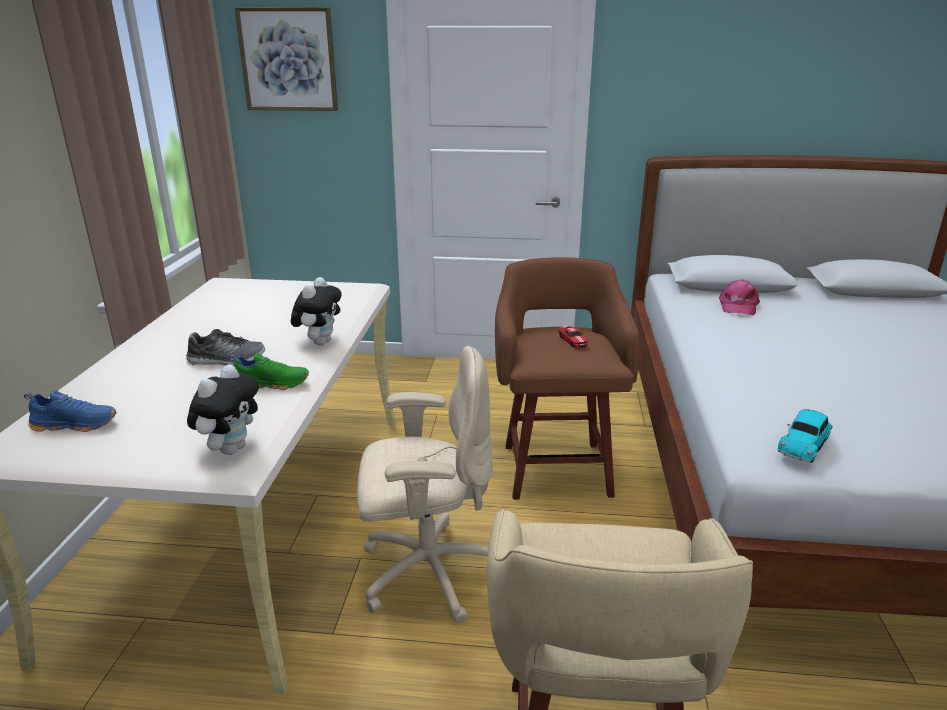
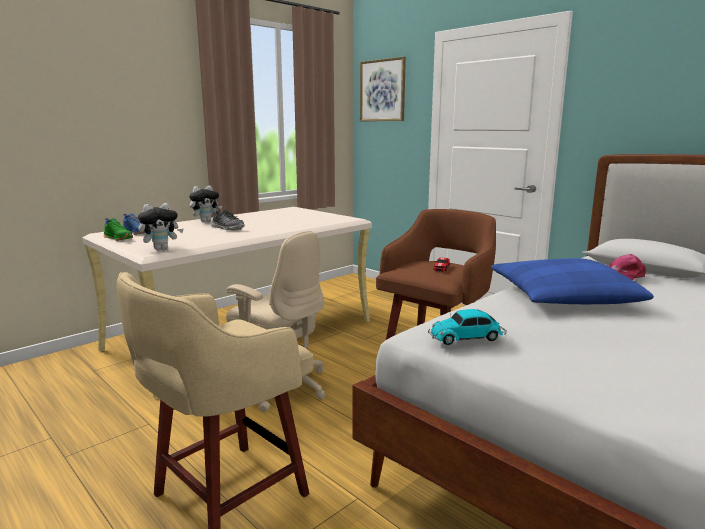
camera: 40 degrees right, 10 degrees down
green shoe [230,353,309,390] -> green shoe moved to [103,218,133,241]
plush toy [291,277,342,345] -> plush toy moved to [189,185,222,222]
none -> blue pillow [491,258,654,304]

